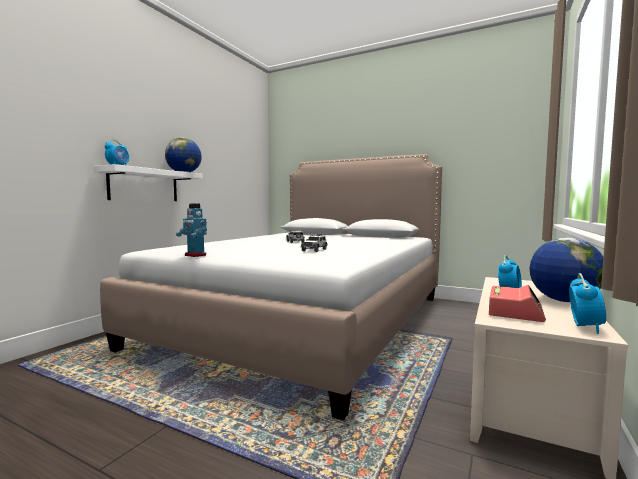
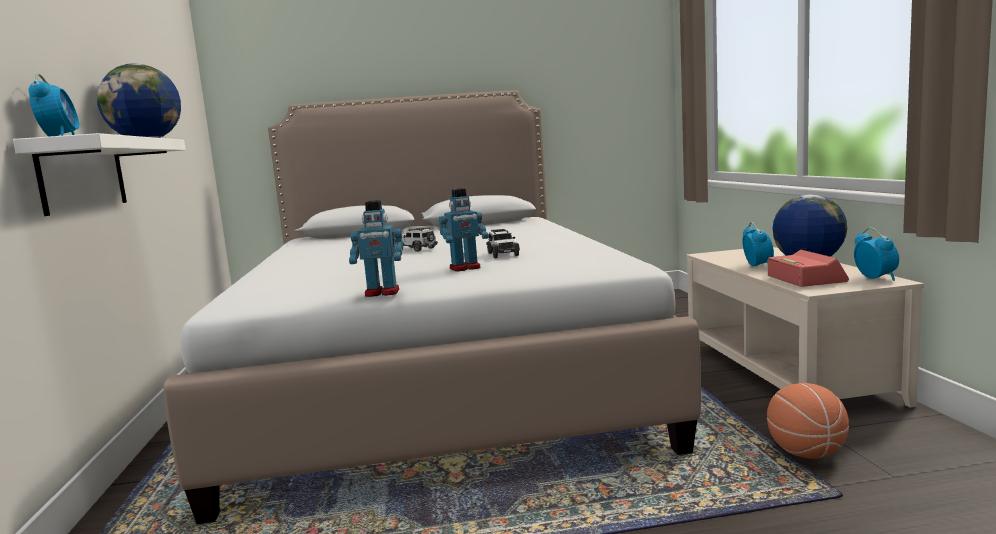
camera: 35 degrees left, 5 degrees up
none -> toy robot [439,188,489,271]
none -> basketball [767,383,849,459]

